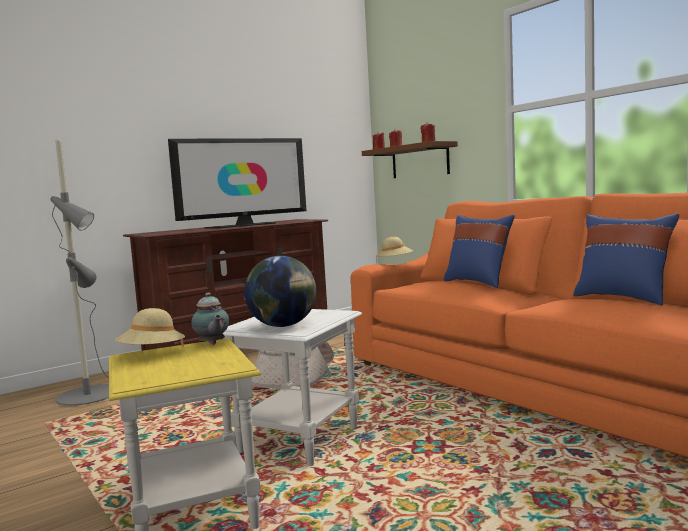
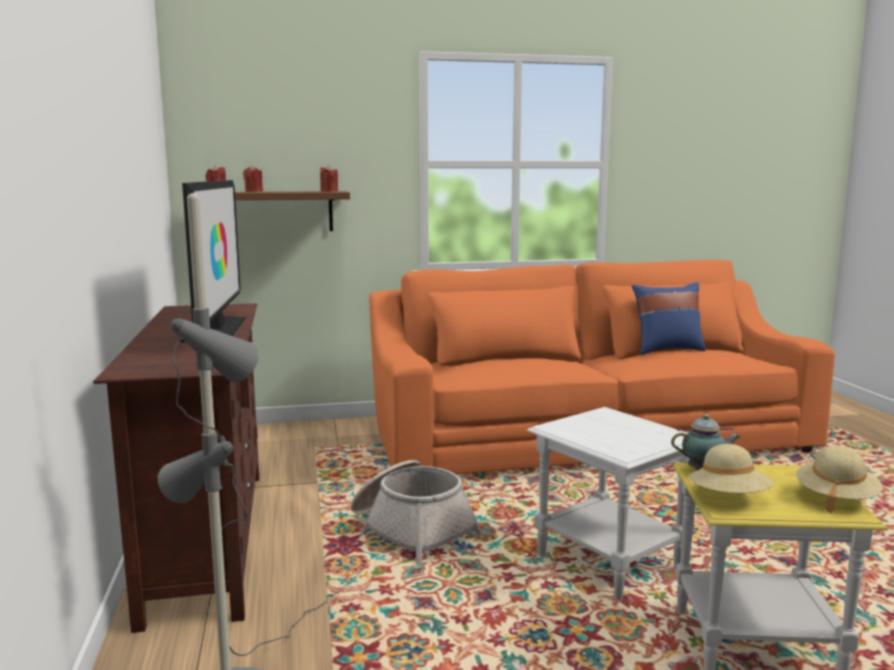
camera: 65 degrees left, 5 degrees up
globe [244,256,316,327] -> none
beige hat [377,237,413,257] -> beige hat moved to [796,446,883,513]
blue pillow [444,215,514,288] -> none

